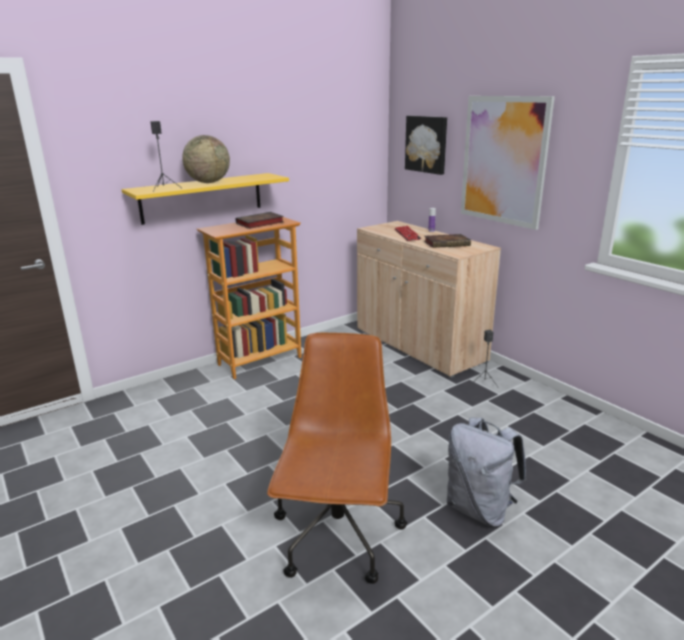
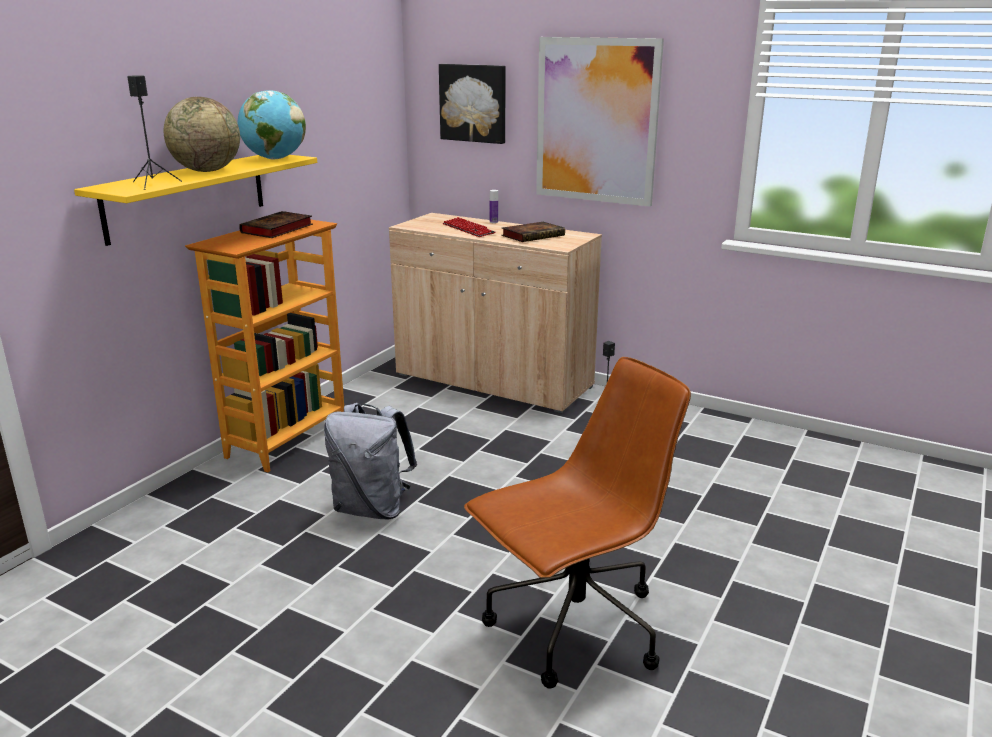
camera: 25 degrees left, 0 degrees up
brown office chair [267,332,407,584] -> brown office chair turned 75 degrees clockwise [464,357,691,689]
grey backpack [447,418,526,527] -> grey backpack moved to [324,403,417,519]
none -> globe [238,90,306,159]

